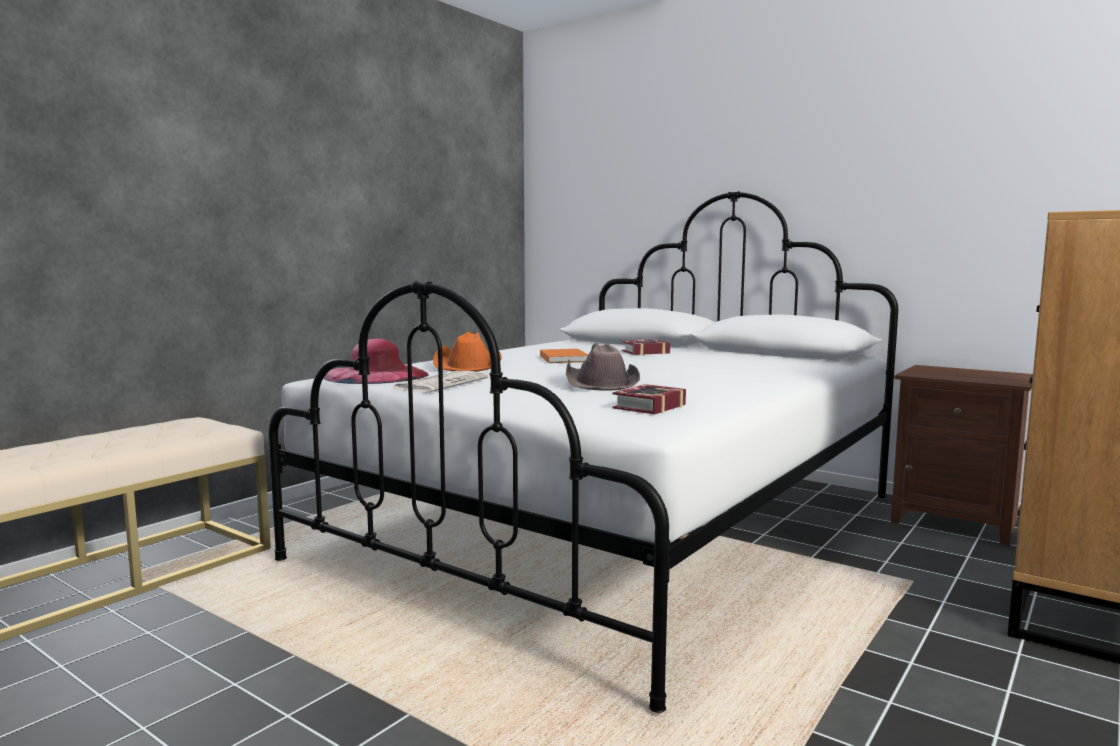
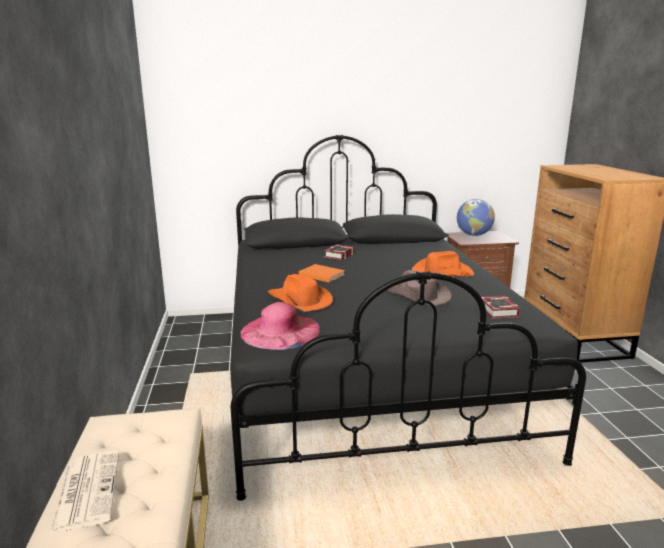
camera: 45 degrees left, 10 degrees up
white bed [268,191,898,713] -> black bed [230,135,586,501]
newspaper [393,371,489,393] -> newspaper moved to [49,451,119,534]
none -> orange hat [412,251,474,277]
none -> globe [457,199,495,236]

